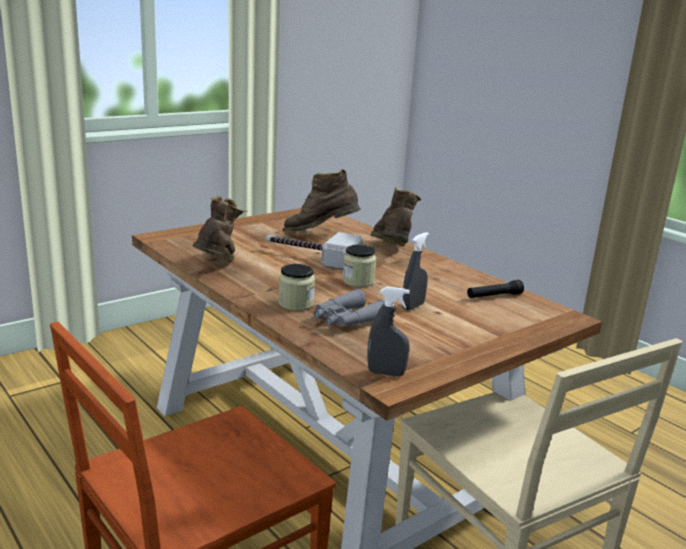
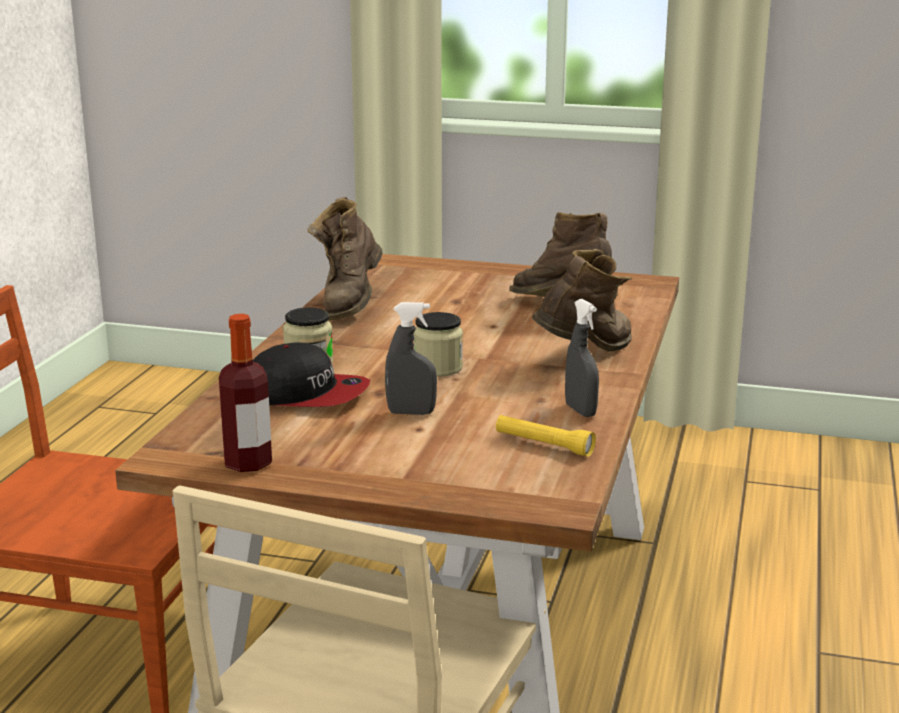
camera: 55 degrees right, 0 degrees up
brown boot [193,196,248,261] -> brown boot turned 135 degrees clockwise [307,197,383,321]
hammer [266,232,363,270] -> none
grey binoculars [314,289,385,327] -> cap [253,342,370,407]
grey spray bottle [367,287,410,376] -> grey spray bottle moved to [565,299,599,417]
black flashlight [467,280,524,298] -> yellow flashlight [496,415,596,457]
none -> bottle [219,314,272,472]

